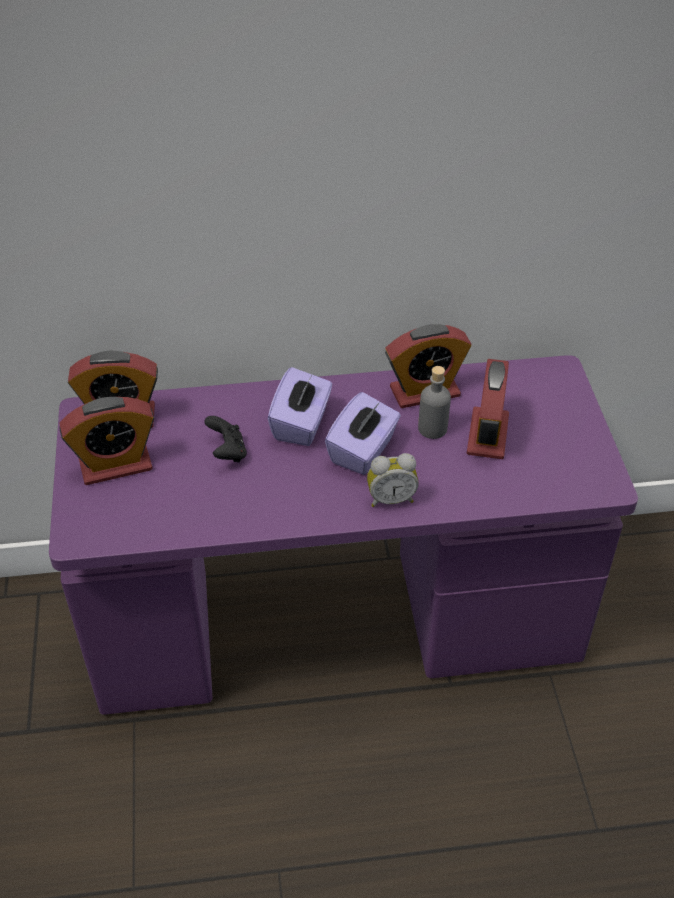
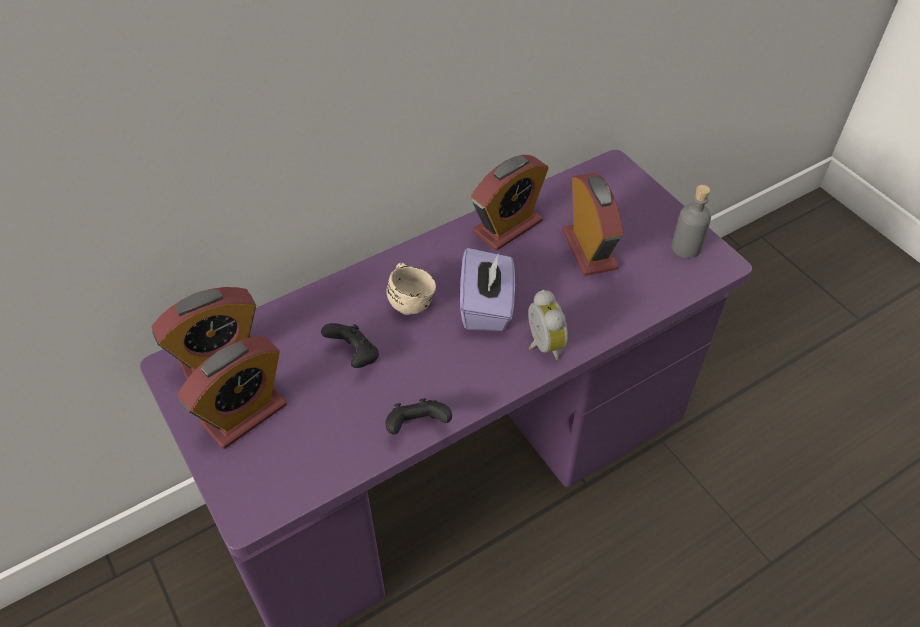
camera: 25 degrees left, 5 degrees up
purple tissue box [267,367,332,446] -> beige mug [387,263,436,315]
alarm clock [367,453,418,507] -> alarm clock turned 75 degrees counterclockwise [528,290,568,360]
grey bottle [418,366,451,439] -> grey bottle moved to [672,185,711,258]
none -> black game controller [386,398,452,435]

